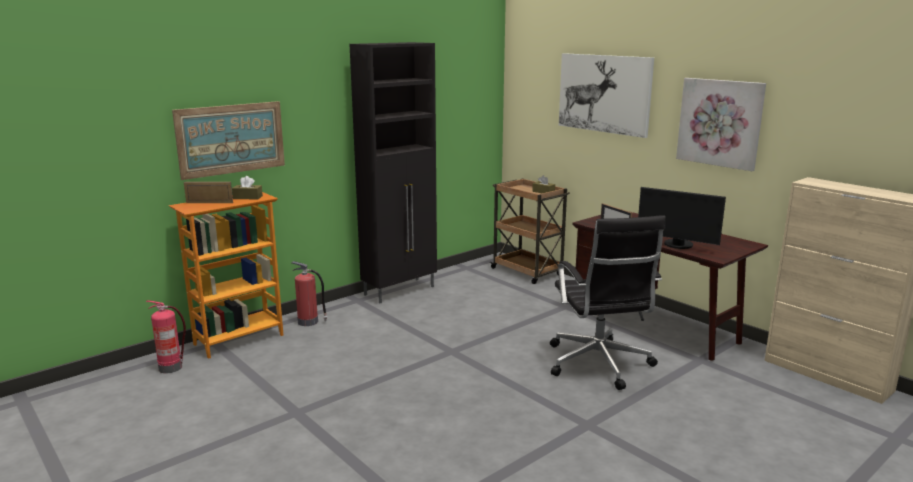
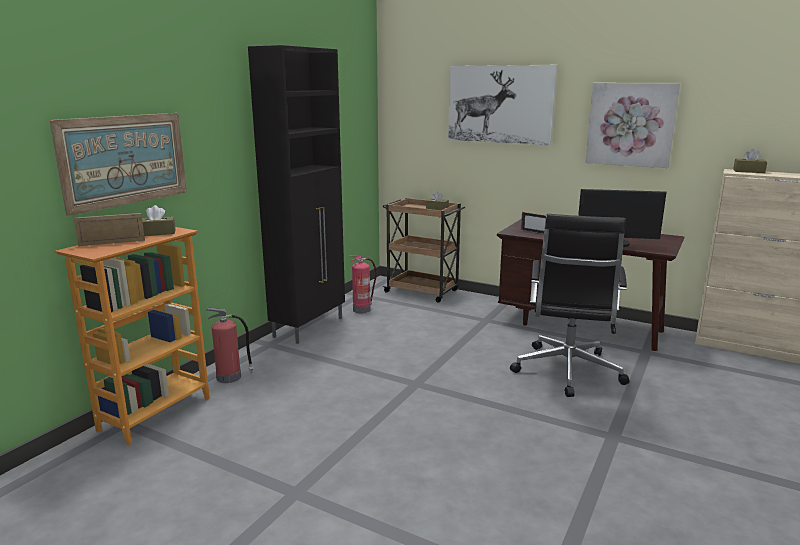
camera: 20 degrees left, 0 degrees up
fire extinguisher [146,300,186,373] -> fire extinguisher moved to [349,255,377,313]
black office chair [550,215,666,390] -> black office chair turned 45 degrees clockwise [510,214,629,397]
none -> brown tissue box [733,149,767,173]

